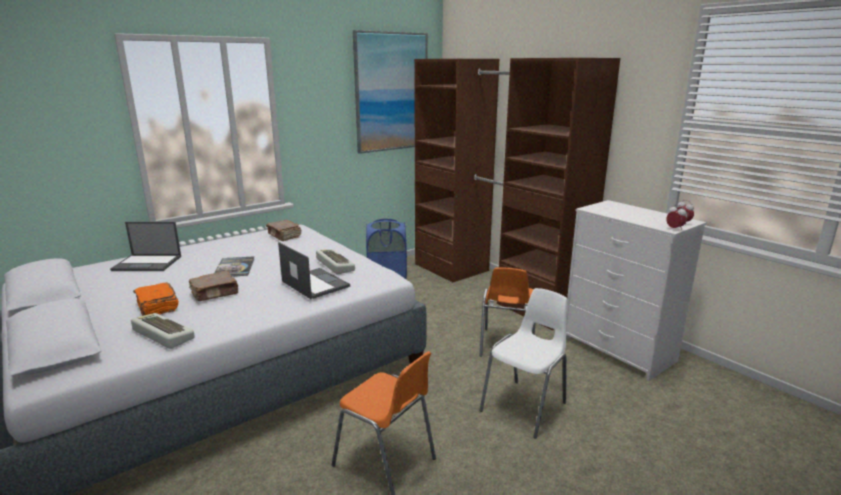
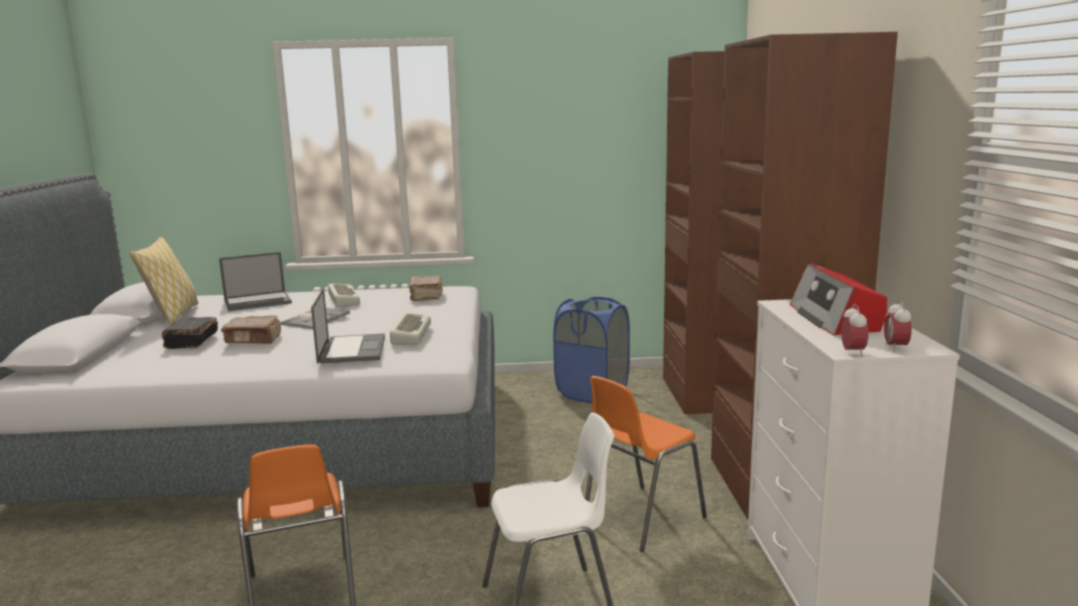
camera: 35 degrees right, 5 degrees down
laptop [110,222,181,271] -> laptop turned 60 degrees counterclockwise [219,252,292,311]
keyboard [131,313,195,349] -> keyboard moved to [328,284,360,307]
orange book [133,282,179,316] -> black book [162,317,218,349]
picture [353,30,428,154] -> none
none -> pillow [130,237,198,325]
none -> radio [790,263,887,336]

